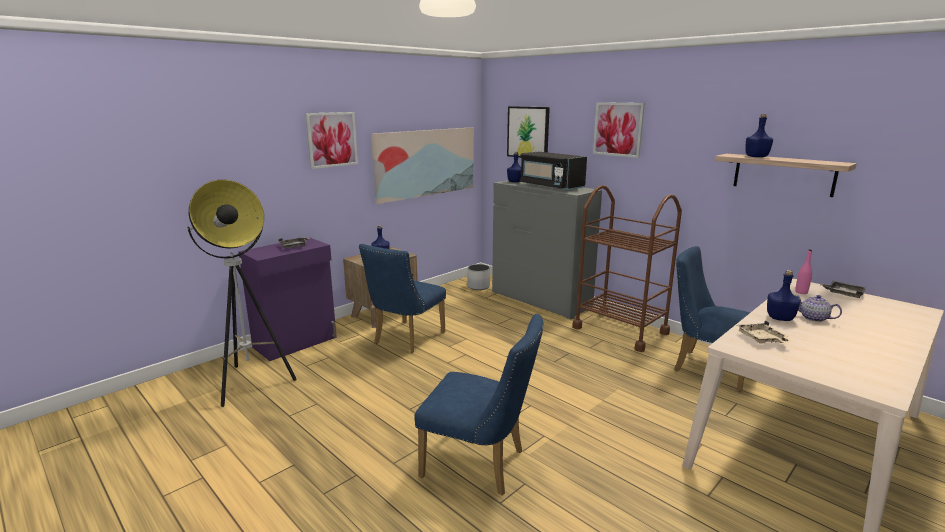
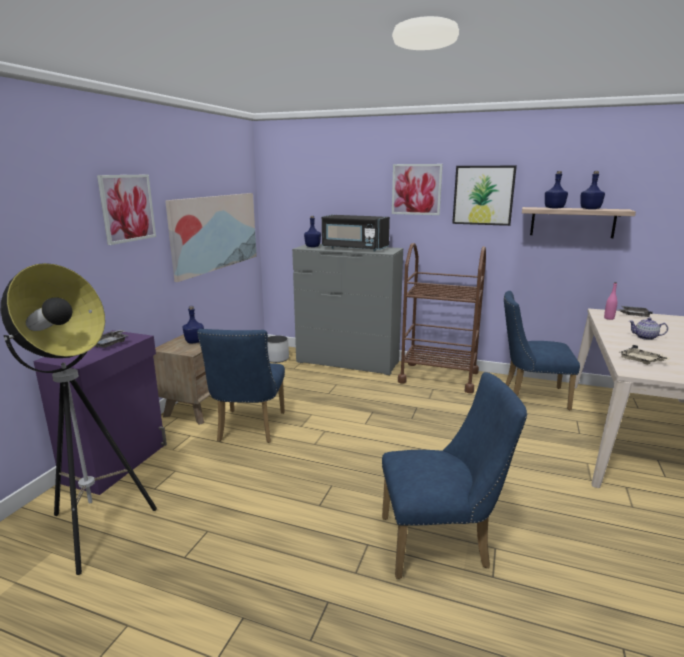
camera: 25 degrees left, 0 degrees up
picture [507,106,550,158] -> picture moved to [452,166,517,226]
blue bottle [767,270,800,321] -> blue bottle moved to [580,171,605,209]

